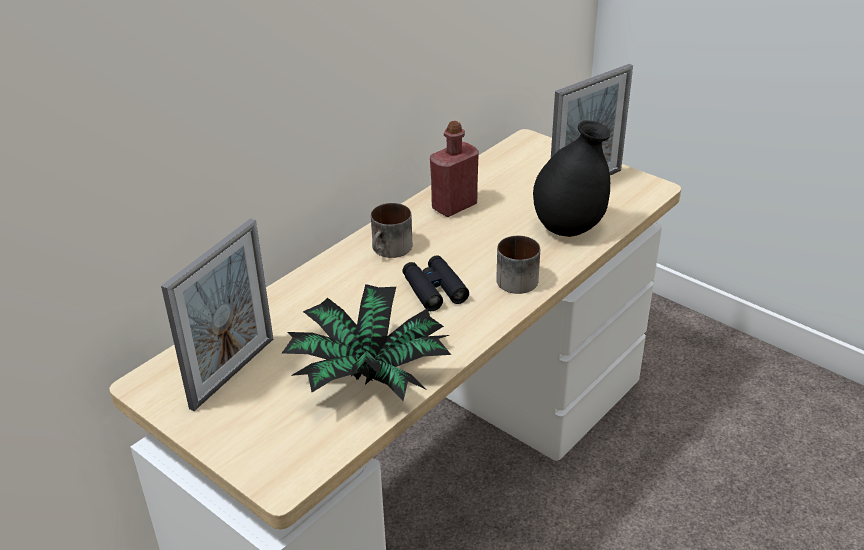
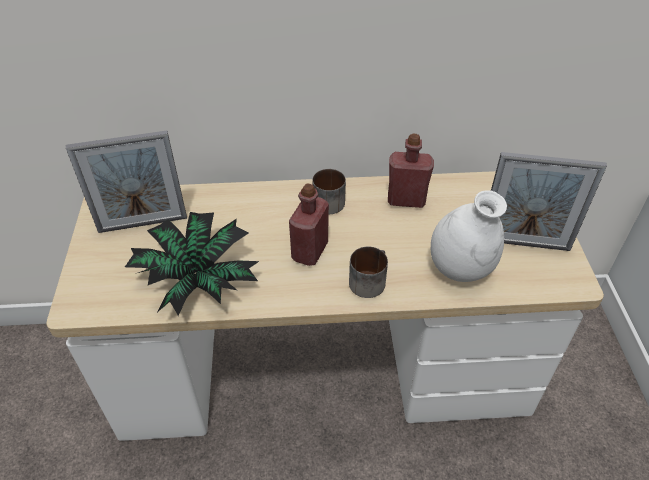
camera: 45 degrees right, 10 degrees up
black binoculars [402,255,469,311] -> red bottle [289,183,329,266]
black vase [533,120,610,237] -> white vase [431,190,507,282]

